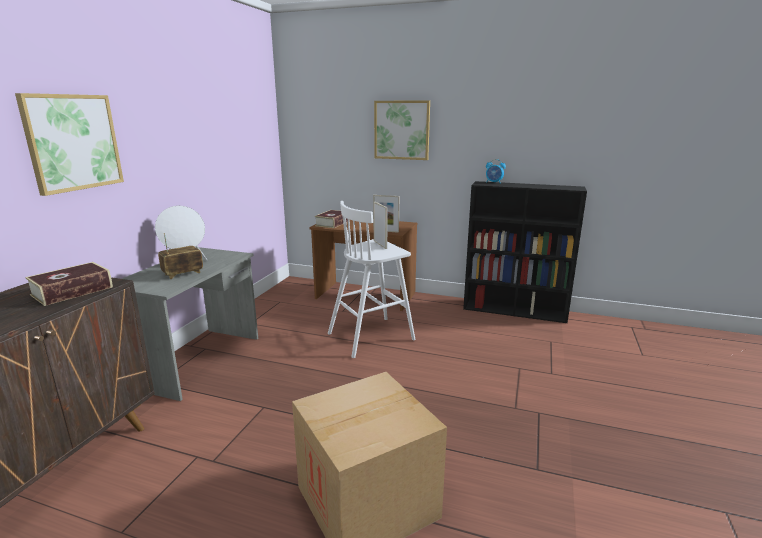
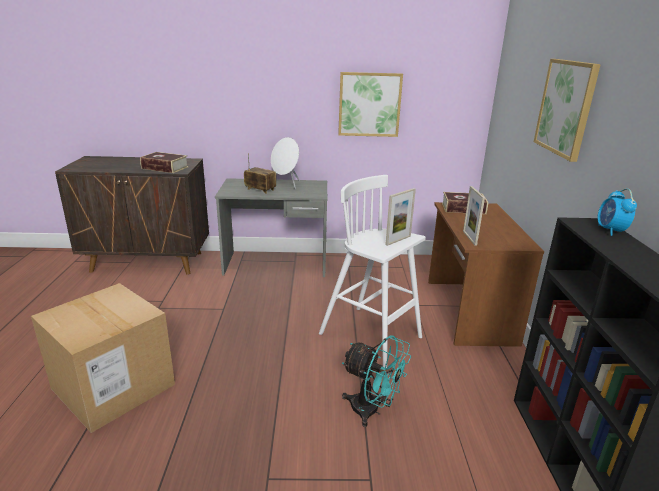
camera: 70 degrees right, 5 degrees up
picture [15,93,124,196] -> picture moved to [338,72,403,137]
none -> turquoise fan [342,335,411,427]

